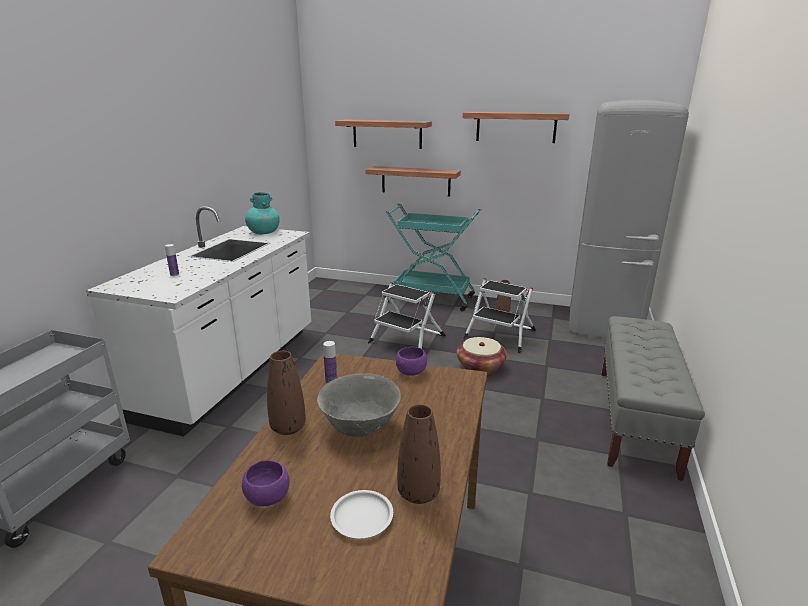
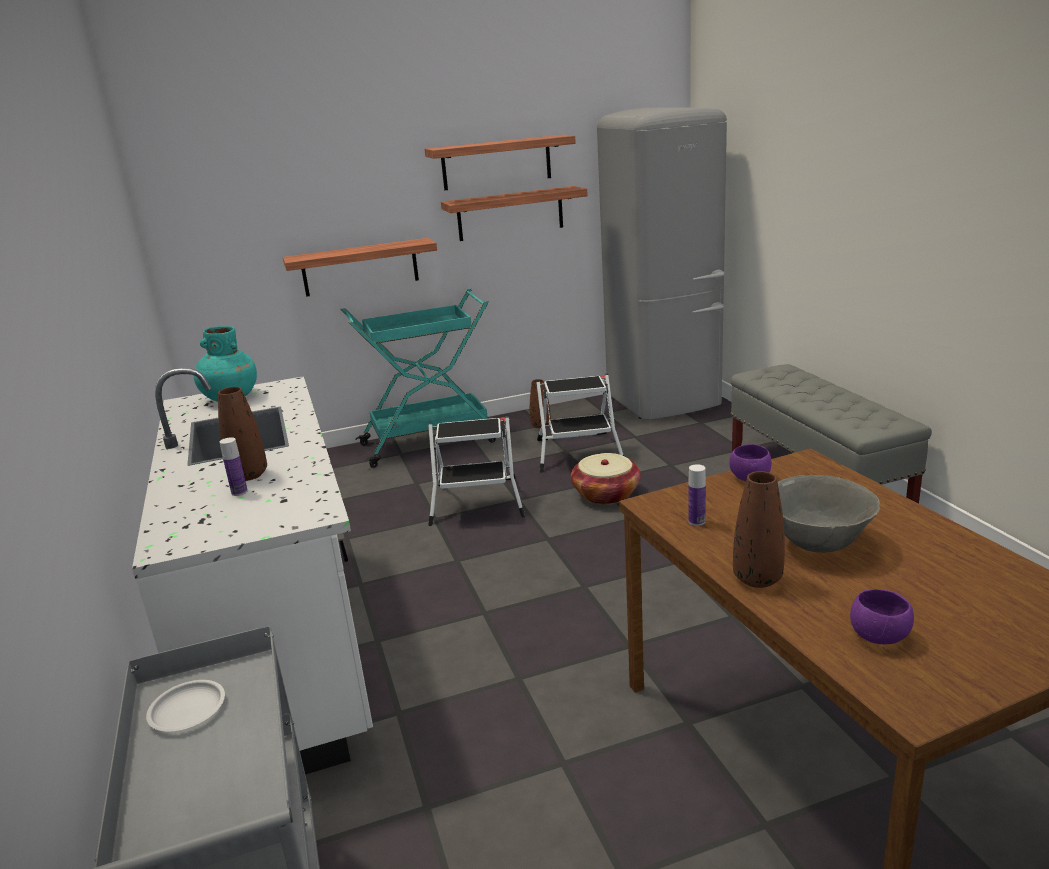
camera: 35 degrees left, 0 degrees up
white plate [330,490,393,538] -> white plate moved to [146,680,225,732]
shelf [335,120,432,149] -> shelf moved to [441,186,588,241]
brown vase [397,404,441,504] -> brown vase moved to [218,387,267,481]

